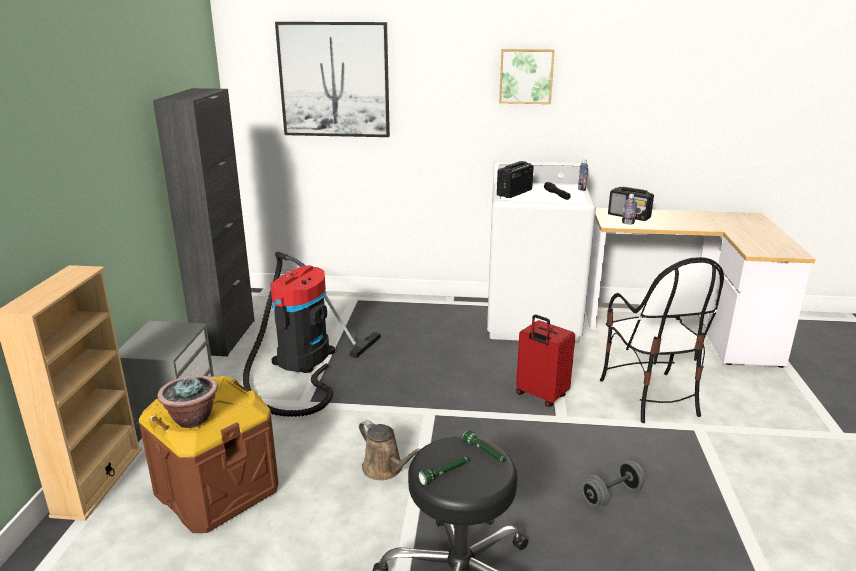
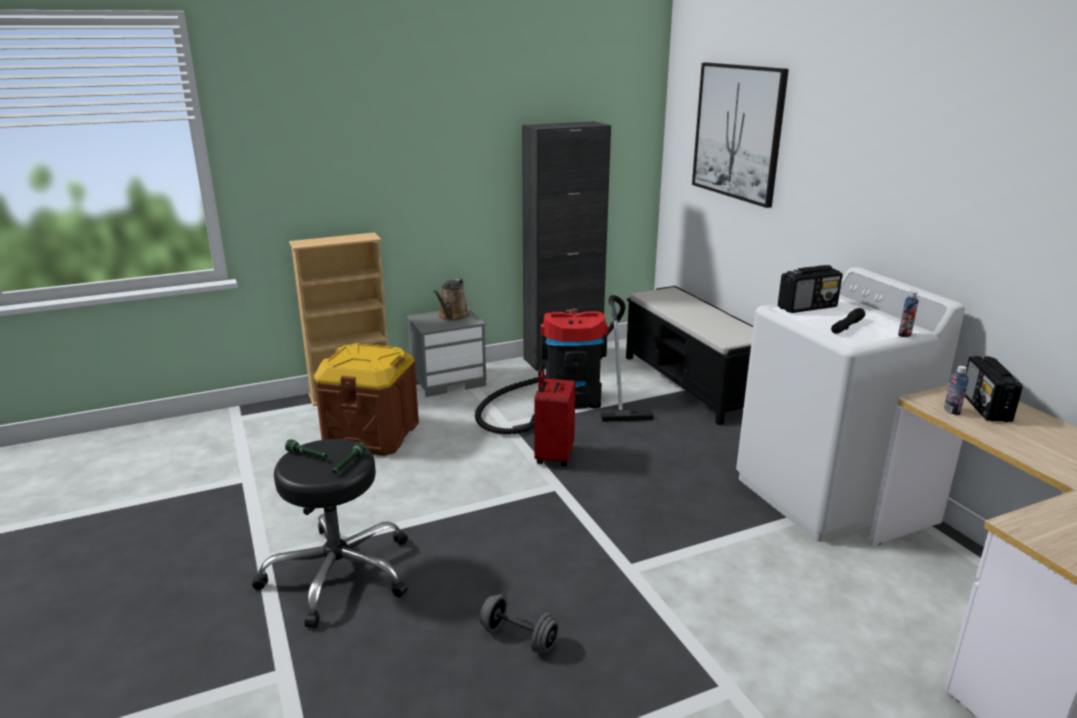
camera: 60 degrees right, 0 degrees up
potted plant [157,375,218,428] -> none
brown watering can [359,420,421,480] -> brown watering can moved to [433,279,470,321]
radio [497,161,534,198] -> radio turned 150 degrees clockwise [778,265,843,313]
picture [499,49,555,104] -> none
red suitcase [516,314,575,407] -> red suitcase moved to [534,363,576,466]
chair [600,257,724,423] -> none
none -> black bench [626,286,753,425]

